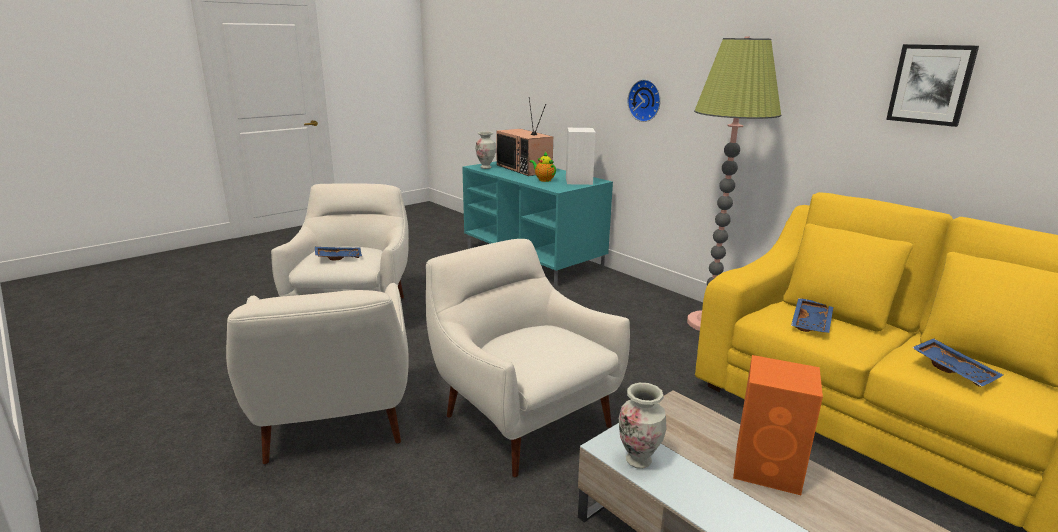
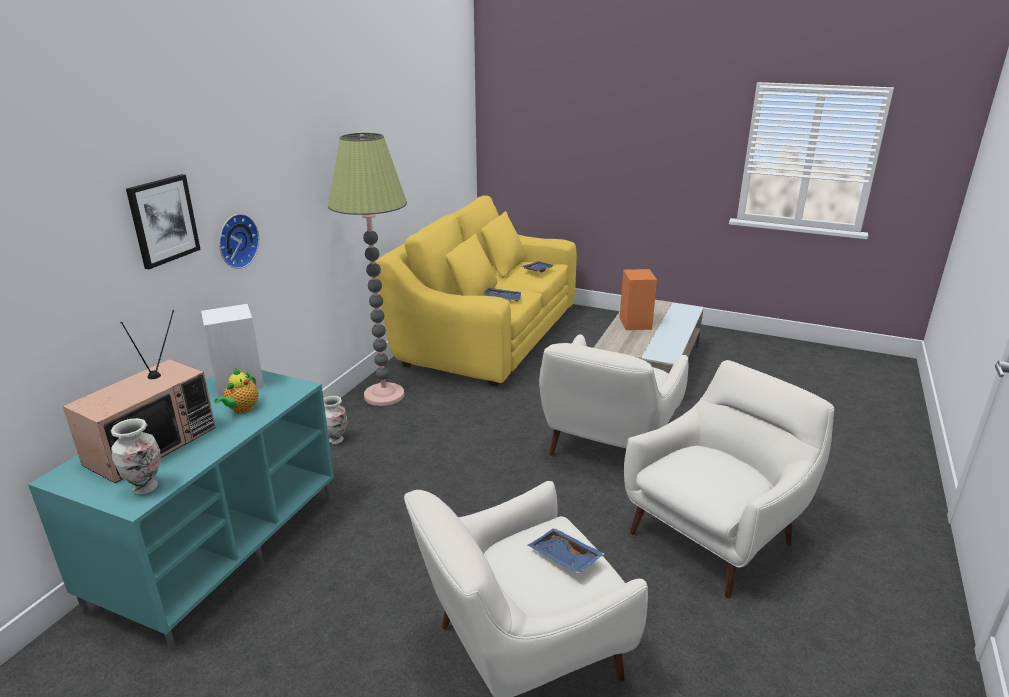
camera: 115 degrees left, 5 degrees up
vase [619,383,667,469] -> vase moved to [323,396,347,444]
picture [886,44,979,127] -> picture moved to [126,174,201,269]

